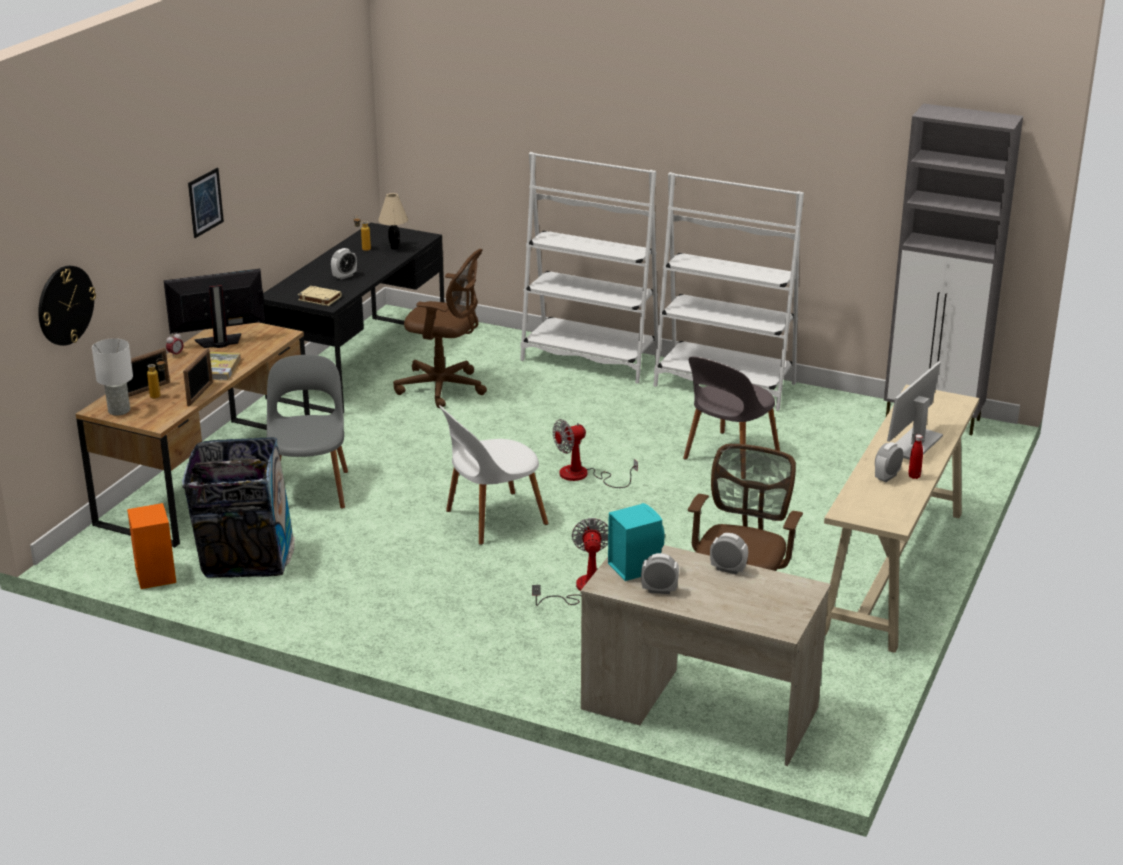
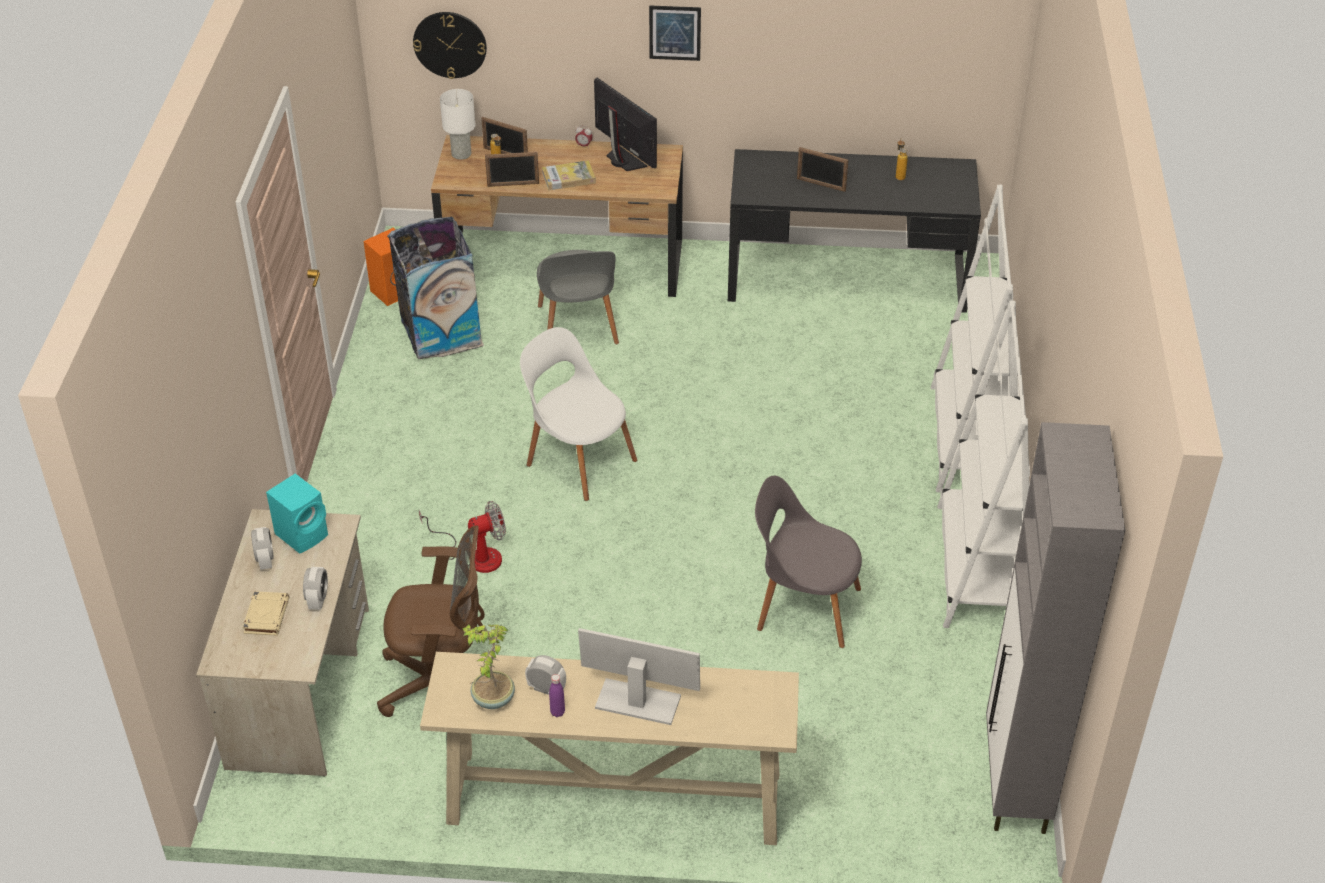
camera: 70 degrees right, 15 degrees up
grey chair [267,355,348,509] -> grey chair turned 105 degrees clockwise [537,250,619,344]
beige book [298,286,342,306] -> beige book moved to [243,591,289,635]
alarm clock [331,248,357,280] -> picture frame [797,147,848,192]
beige table lamp [378,193,408,250] -> none
brown office chair [393,249,487,408] -> none
fan [553,419,638,488] -> none
red bottle [908,434,923,479] -> purple bottle [549,674,565,717]
none -> potted plant [463,625,515,709]

